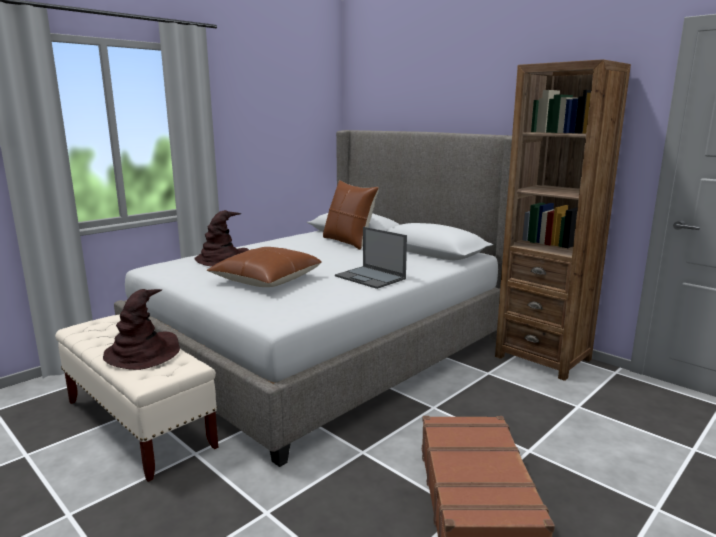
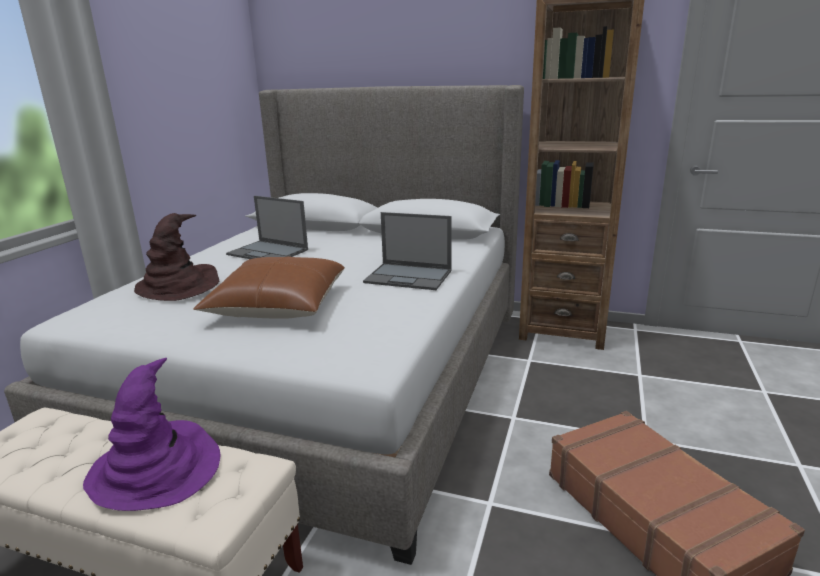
camera: 25 degrees left, 5 degrees up
brown hat [103,289,180,370] -> purple hat [83,358,220,511]
brown pillow [323,180,379,250] -> none
none -> laptop [226,196,308,259]

